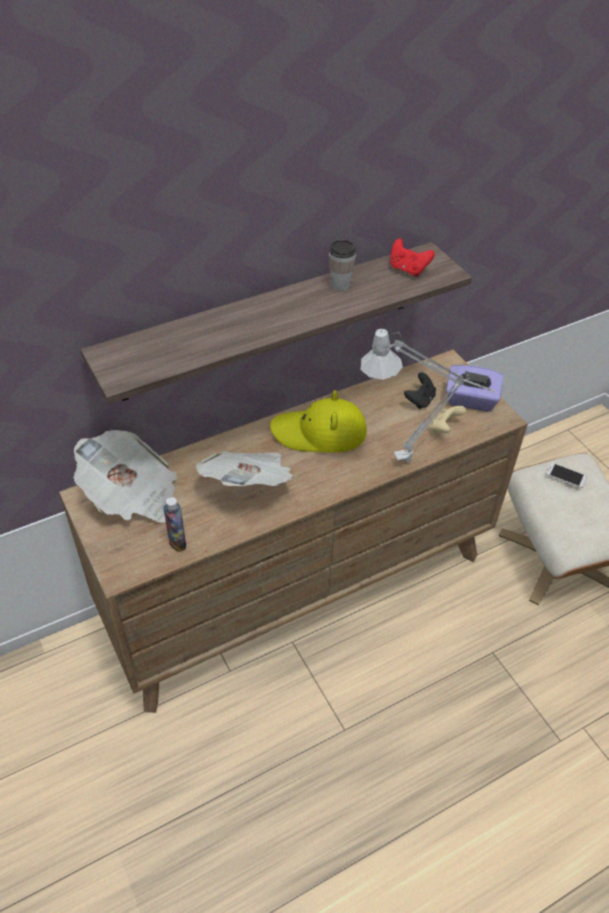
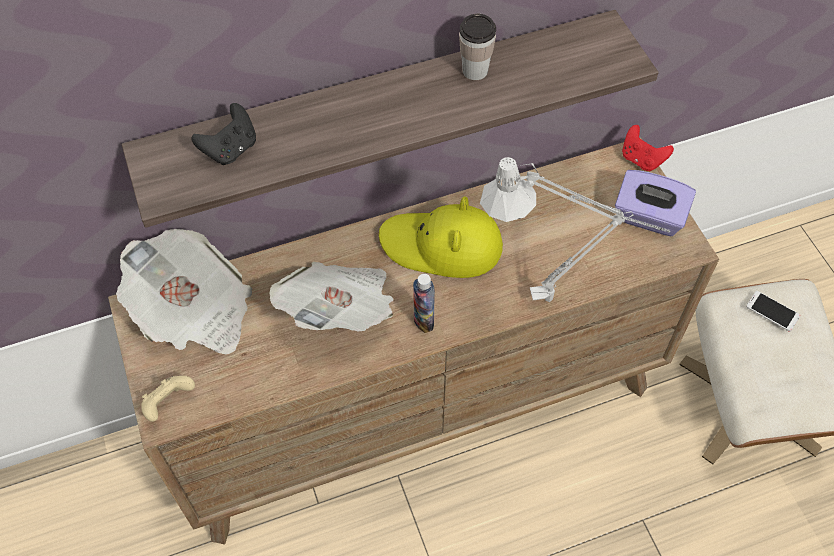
camera: 10 degrees right, 10 degrees up
bottle [163,497,186,552] -> bottle moved to [413,274,435,333]
red game controller [390,238,435,277] -> red game controller moved to [622,125,674,171]
black game controller [404,372,436,409] -> black game controller moved to [191,103,256,165]
beige game controller [430,406,466,433] -> beige game controller moved to [141,376,195,422]

